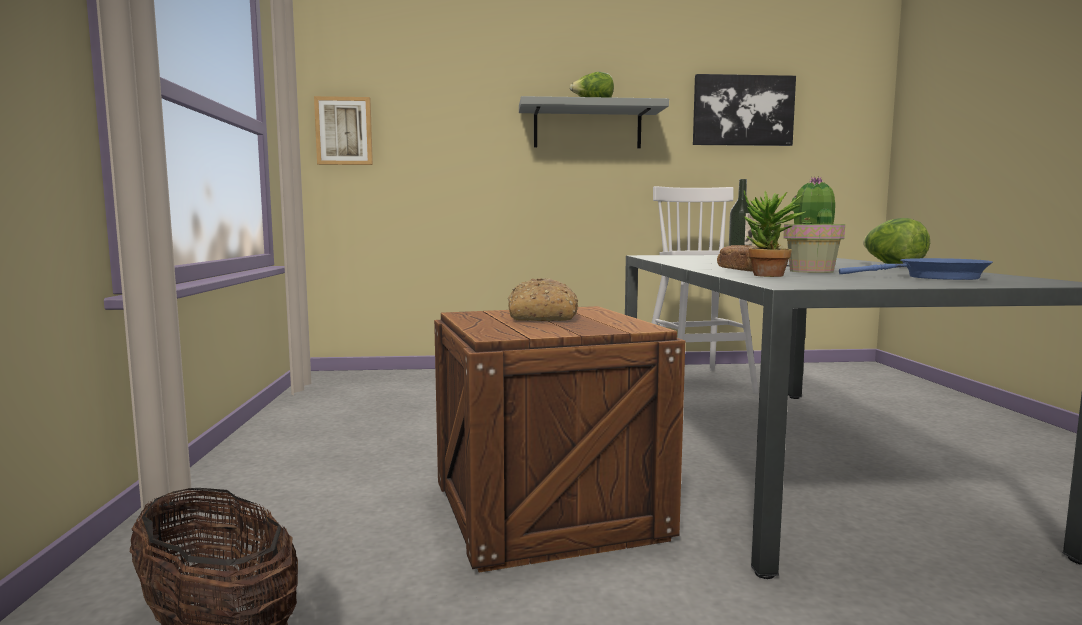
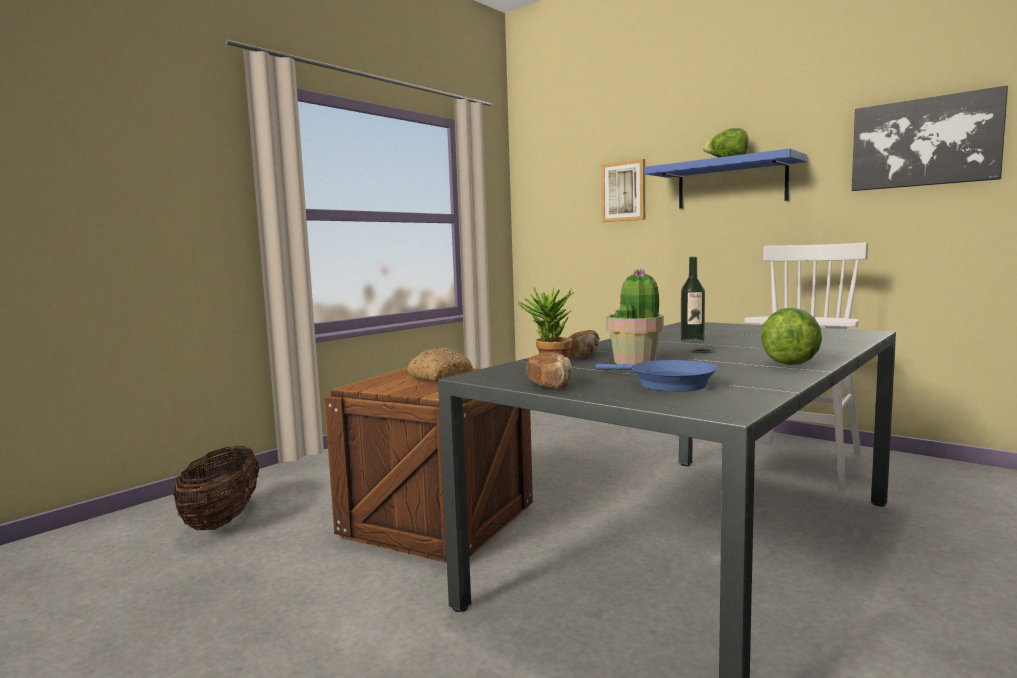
camera: 45 degrees right, 0 degrees up
picture [314,96,373,165] -> picture moved to [601,159,645,222]
grey shelf [519,96,669,148] -> blue shelf [644,148,807,209]
none -> bread [526,352,572,389]

